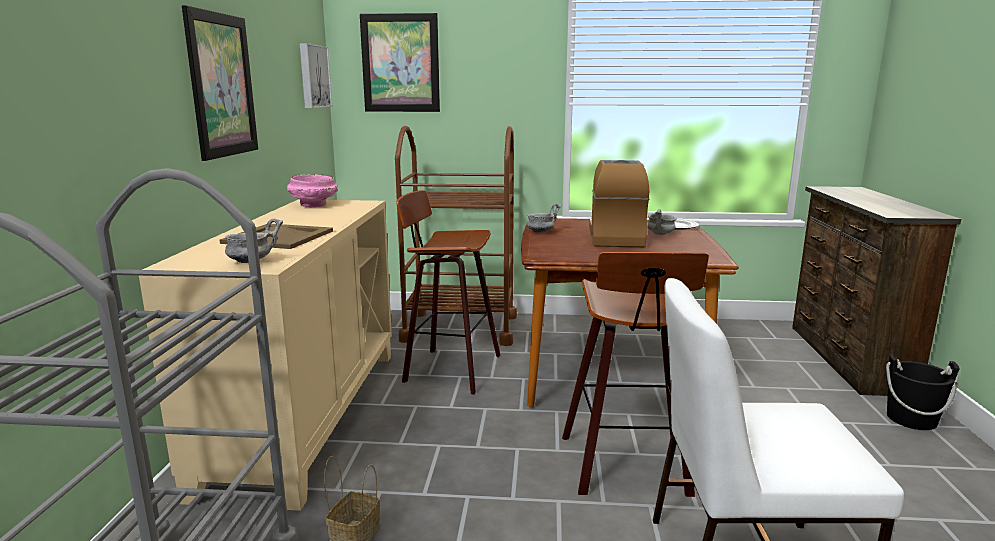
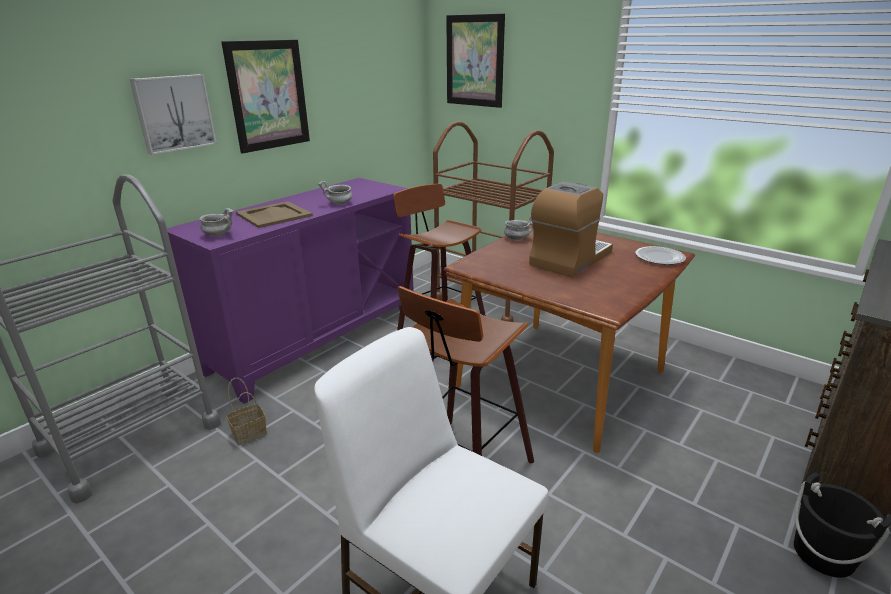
camera: 35 degrees right, 10 degrees up
beige cabinet [139,200,392,511] -> purple cabinet [167,178,414,404]
pink bowl [287,174,338,207] -> none
picture [299,43,332,108] -> picture moved to [130,74,217,155]
grey bowl [647,209,677,235] -> grey bowl moved to [318,181,352,205]

